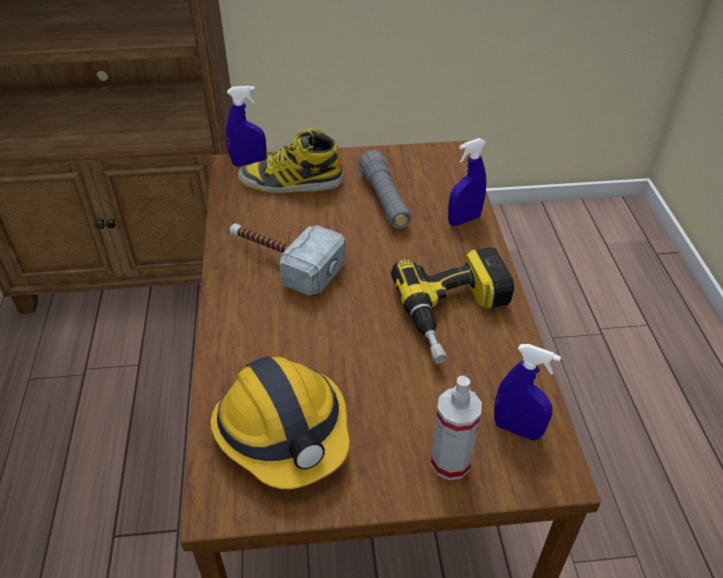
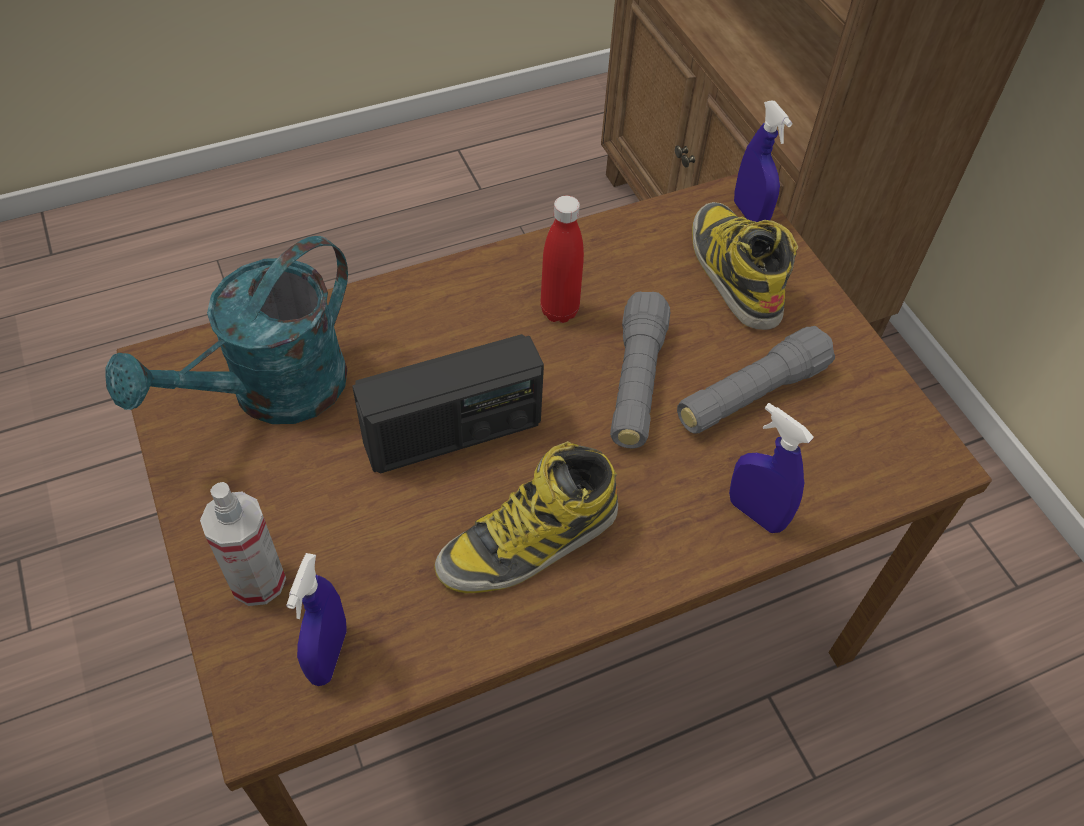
camera: 70 degrees right, 10 degrees up
hard hat [210,356,350,489] -> turquoise watering can [106,236,348,424]
hammer [229,223,345,295] -> red bottle [540,195,584,323]
power drill [391,247,514,363] -> boot [434,441,618,593]
none -> radio [352,334,544,473]
none -> grey flashlight [610,292,670,448]

